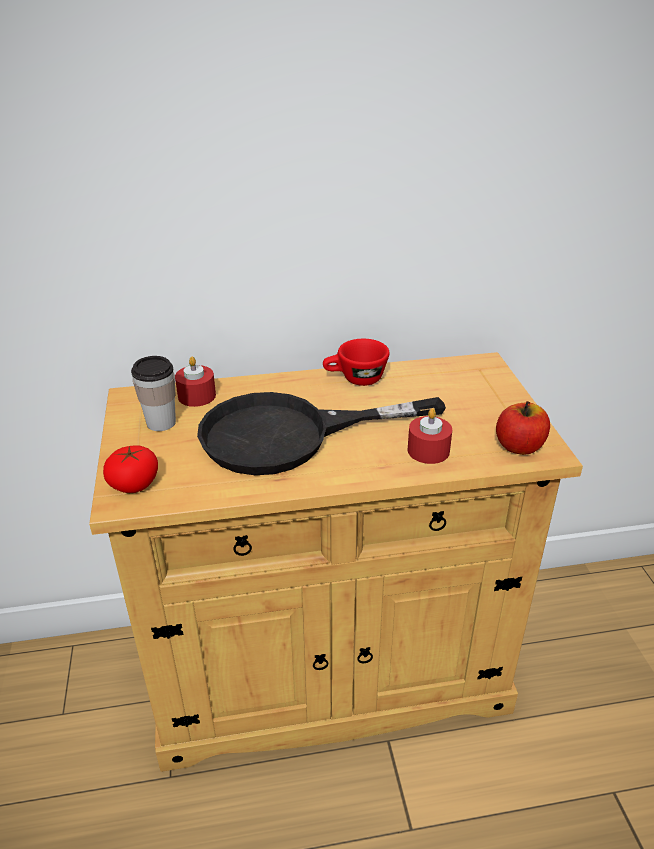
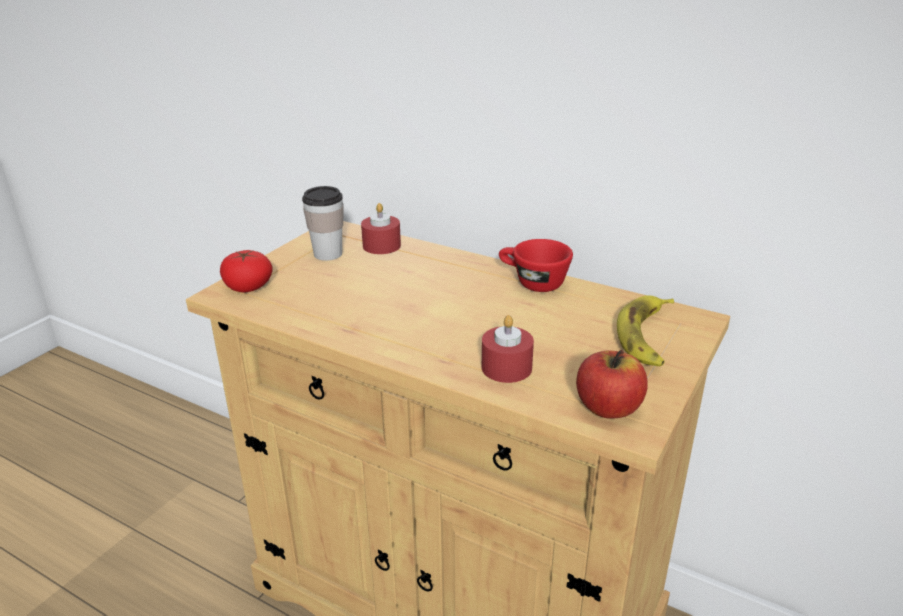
camera: 40 degrees right, 5 degrees down
black frying pan [197,392,446,475] -> none
none -> banana [617,295,674,366]

